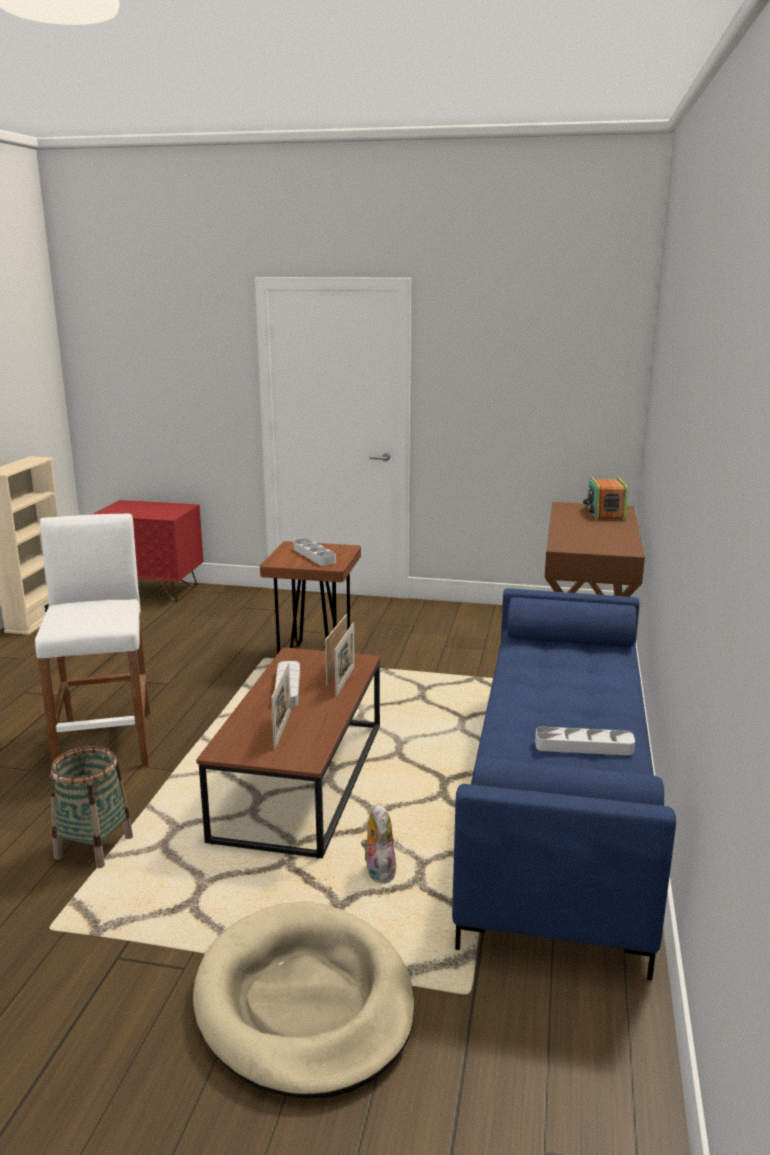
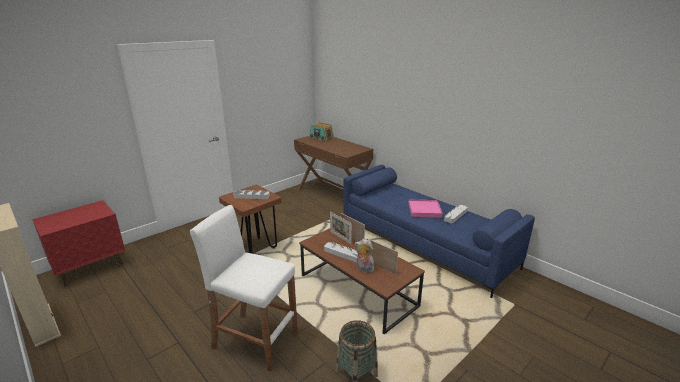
camera: 55 degrees left, 5 degrees up
beige dog bed [193,901,415,1098] -> none
plush toy [361,803,396,884] -> plush toy moved to [355,239,374,273]
none -> pink tray [408,200,443,217]

